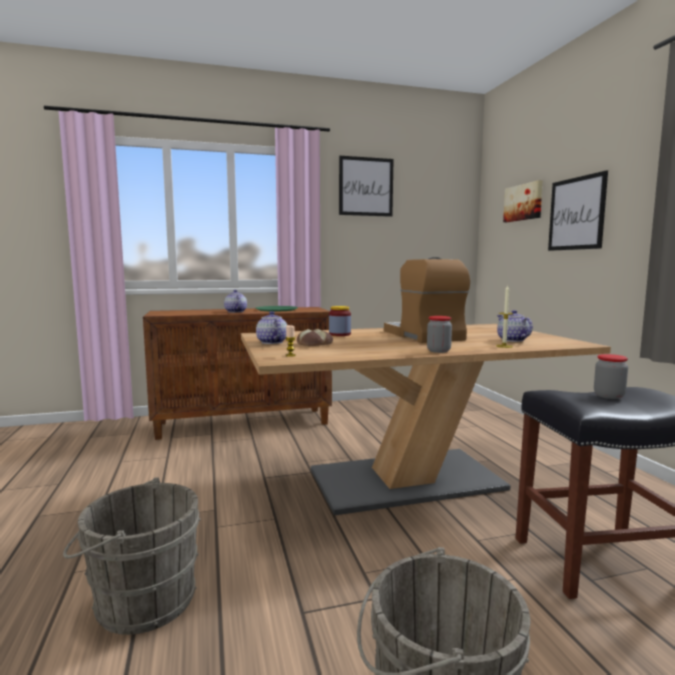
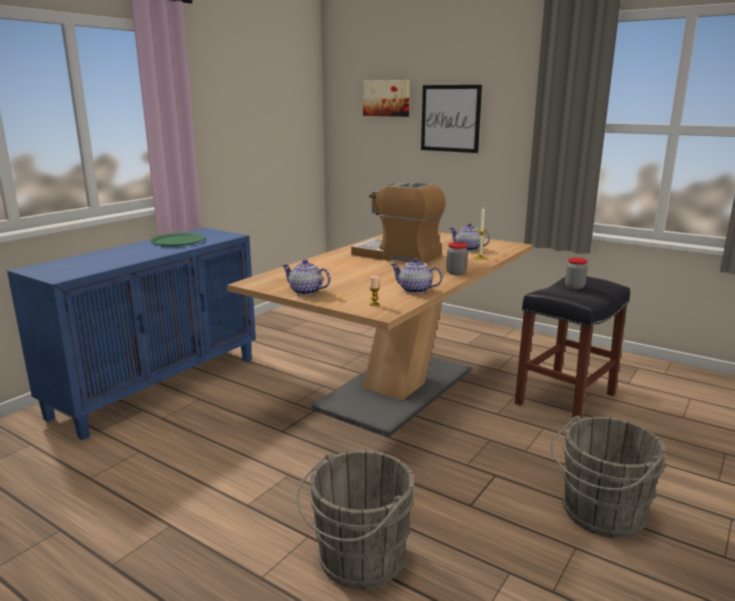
camera: 40 degrees left, 10 degrees up
brown cabinet [143,307,332,440] -> blue cabinet [7,228,256,440]
teapot [224,290,247,313] -> teapot moved to [391,258,443,294]
bread [297,329,333,346] -> none
jar [329,306,351,336] -> none
picture [339,156,394,217] -> none

